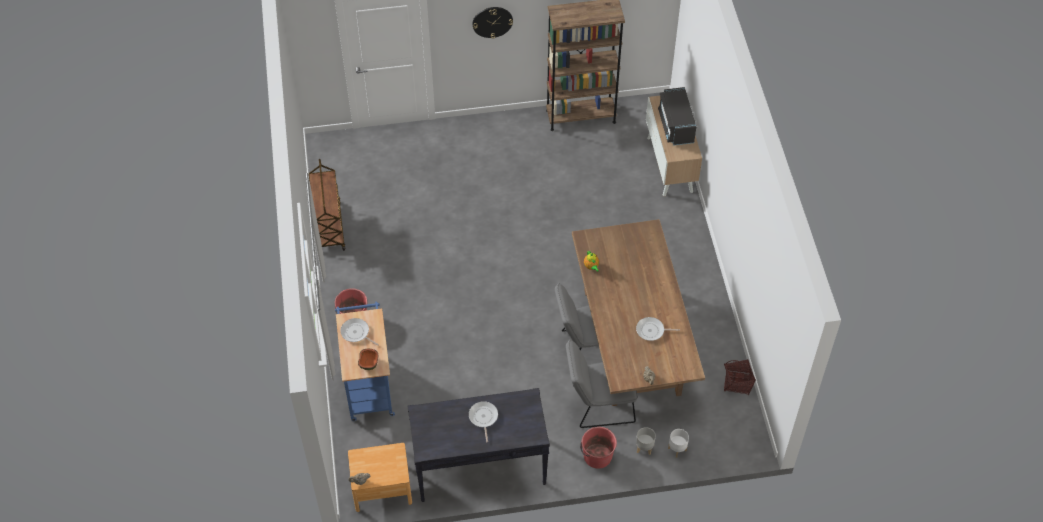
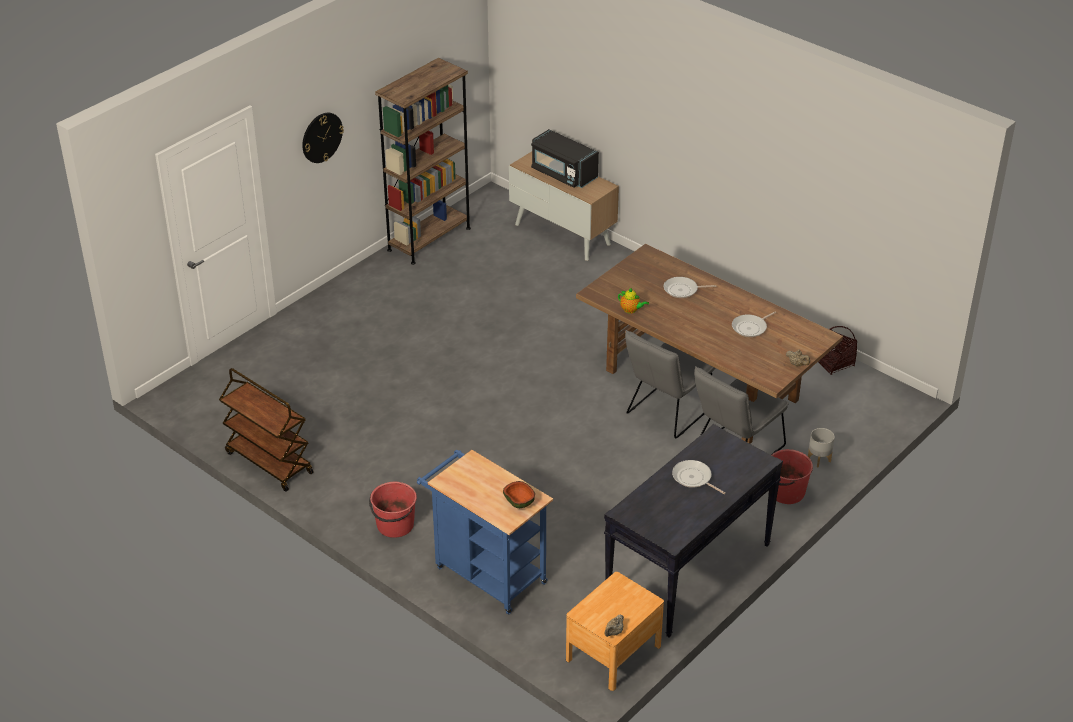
camera: 40 degrees left, 15 degrees down
frying pan [340,318,379,346] -> frying pan moved to [664,277,716,298]
white planter [668,429,689,458] -> none

